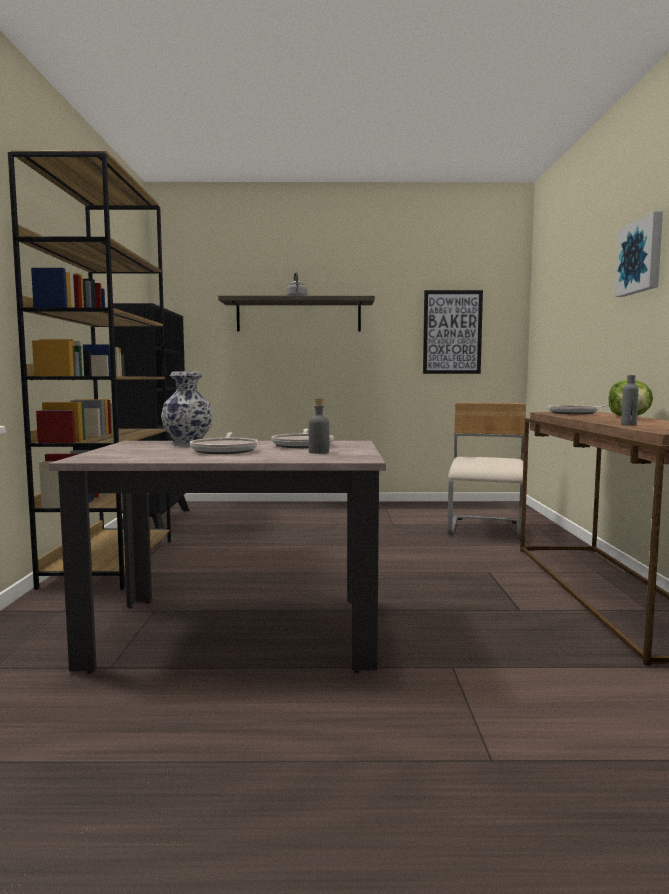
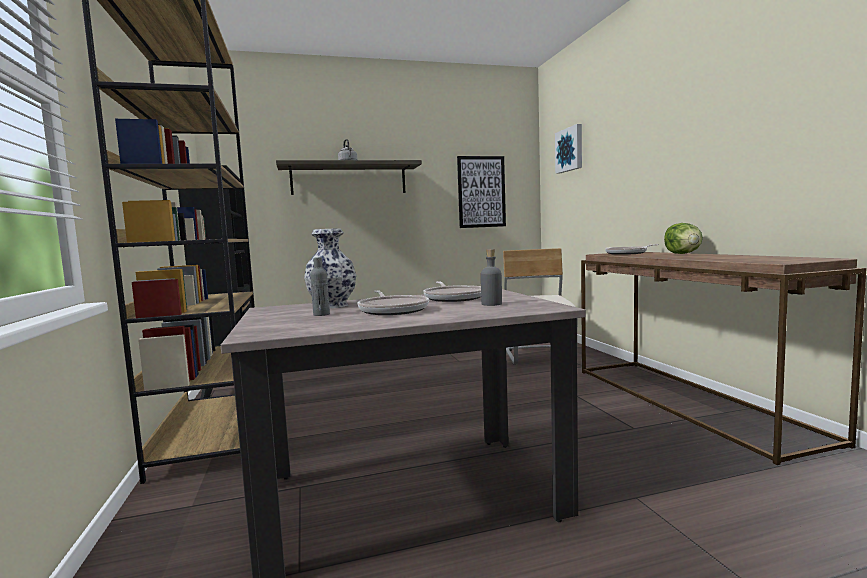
camera: 15 degrees left, 0 degrees up
picture [615,211,663,297] -> picture moved to [555,124,582,174]
grey bottle [621,375,639,426] -> grey bottle moved to [310,257,330,316]

